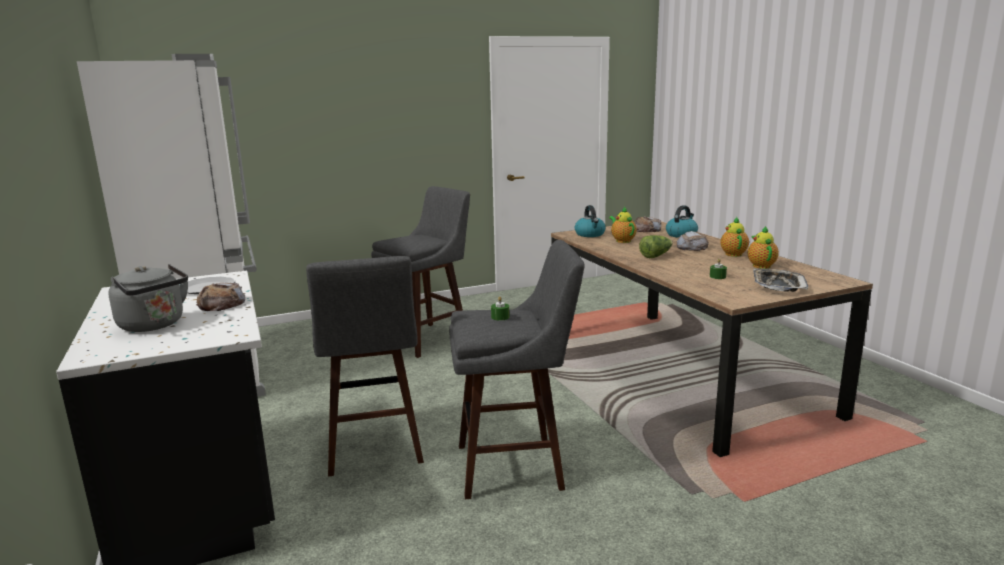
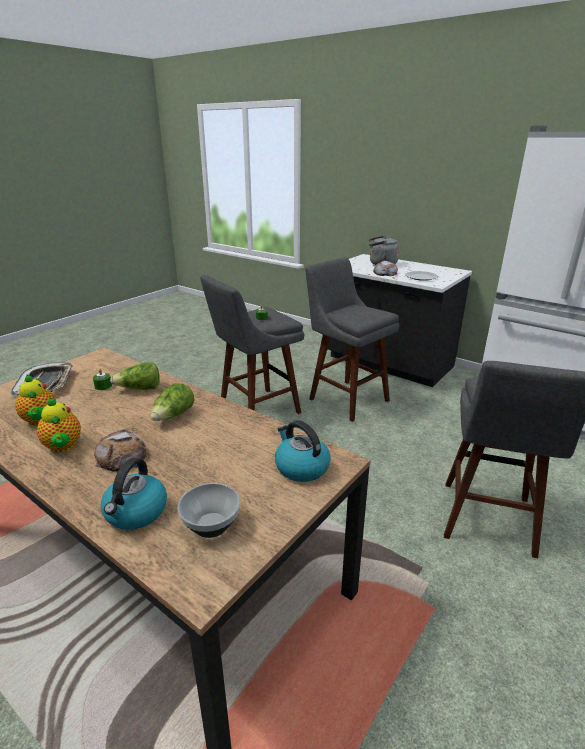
camera: 150 degrees right, 10 degrees up
teapot [609,206,637,243] -> none
bread [634,216,661,232] -> bowl [178,483,240,538]
none -> lettuce [110,362,160,390]

